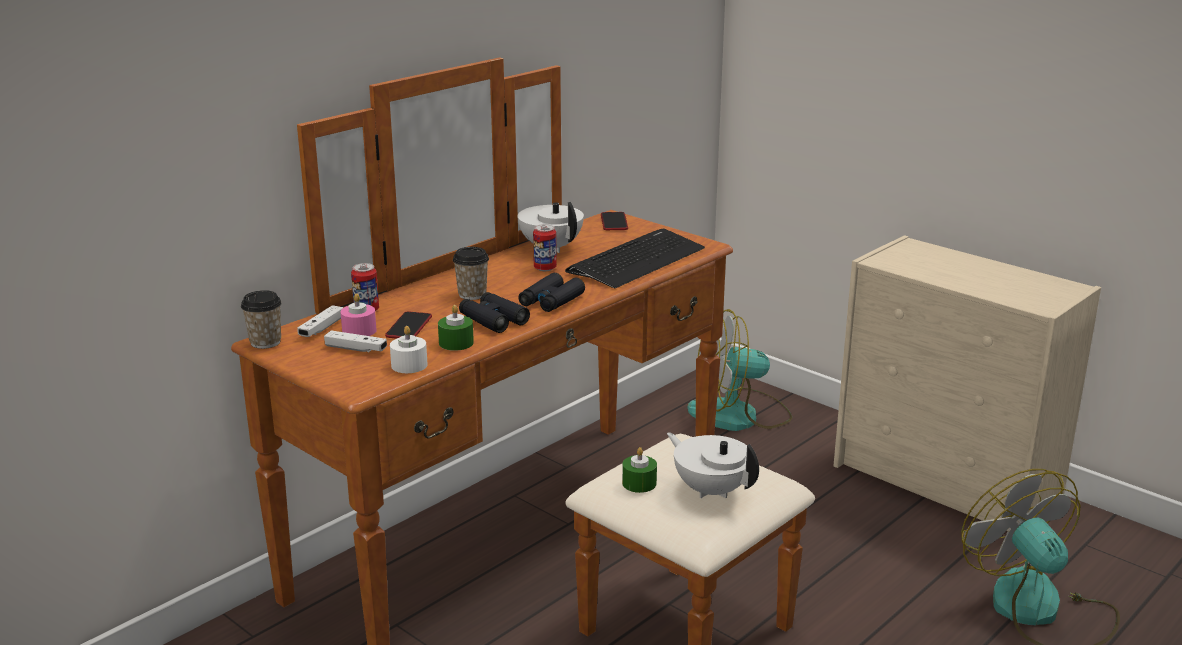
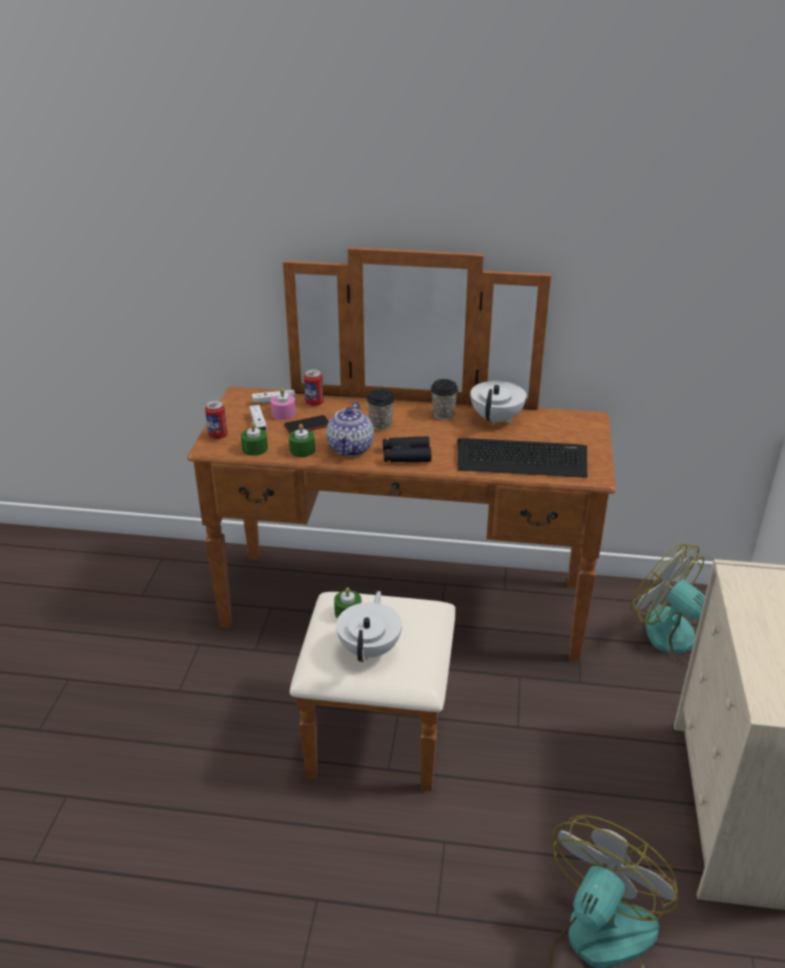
camera: 55 degrees right, 10 degrees up
cup [241,290,282,349] -> cup moved to [431,379,458,420]
white candle [390,326,428,373] -> green candle [241,422,268,456]
black binoculars [459,292,530,333] -> teapot [326,402,374,457]
can [533,224,557,271] -> can moved to [205,400,228,439]
phone [601,212,628,230] -> none

